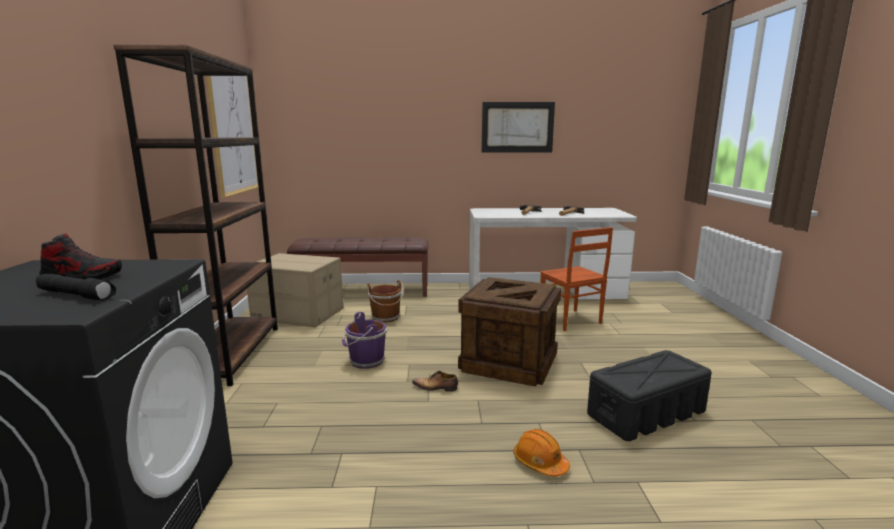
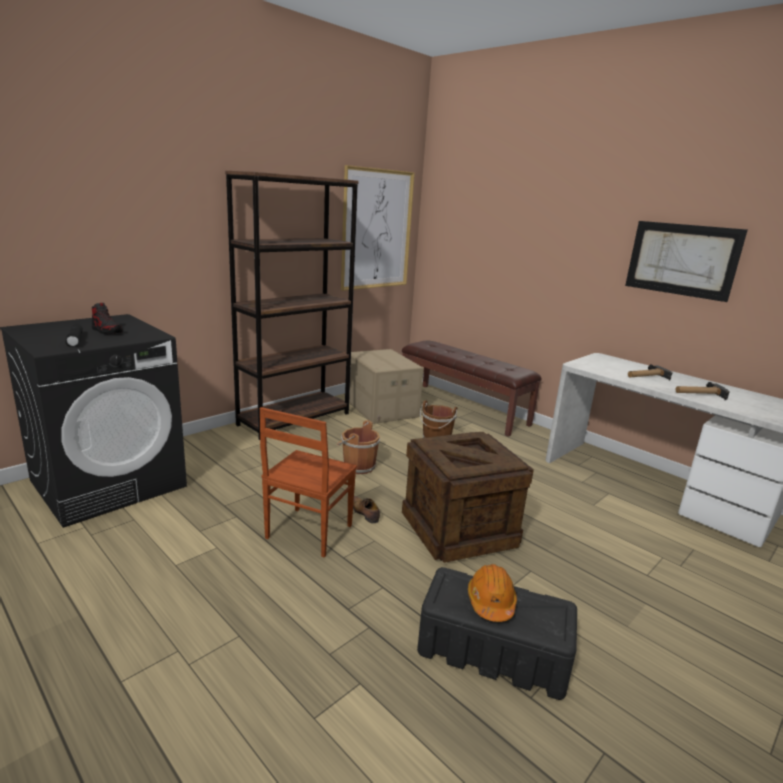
camera: 45 degrees right, 5 degrees up
purple bucket [342,312,388,369] -> brown bucket [337,420,380,474]
orange hard hat [514,429,570,476] -> orange hard hat moved to [468,564,517,622]
brown chair [540,227,613,331] -> brown chair moved to [260,407,357,558]

